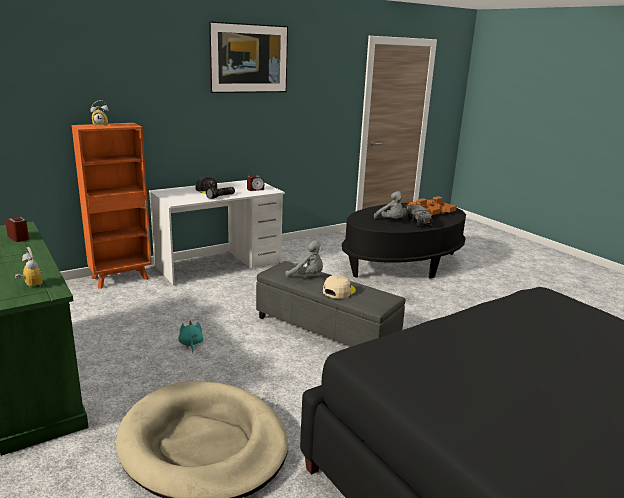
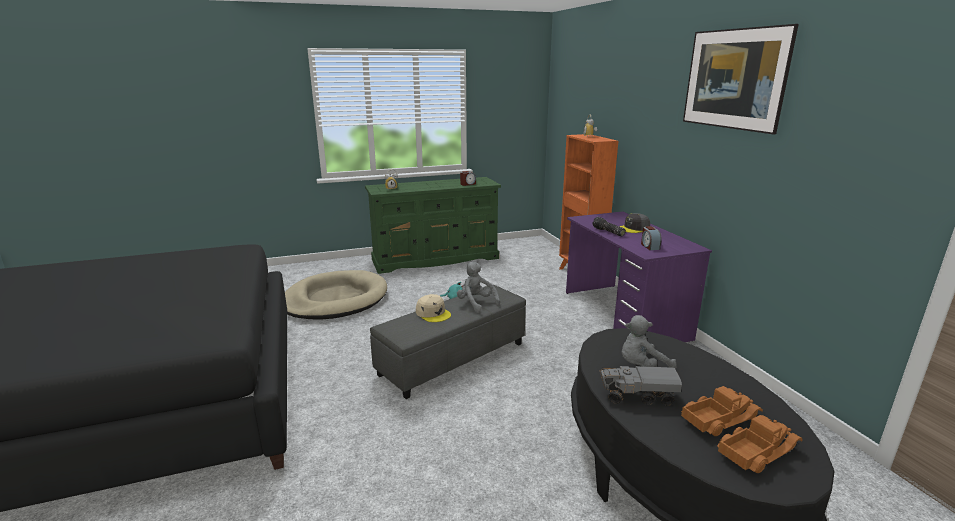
camera: 105 degrees right, 0 degrees up
white desk [149,180,285,285] -> purple desk [566,212,712,342]
grey plush toy [285,241,323,278] -> grey plush toy turned 105 degrees clockwise [457,261,500,312]

